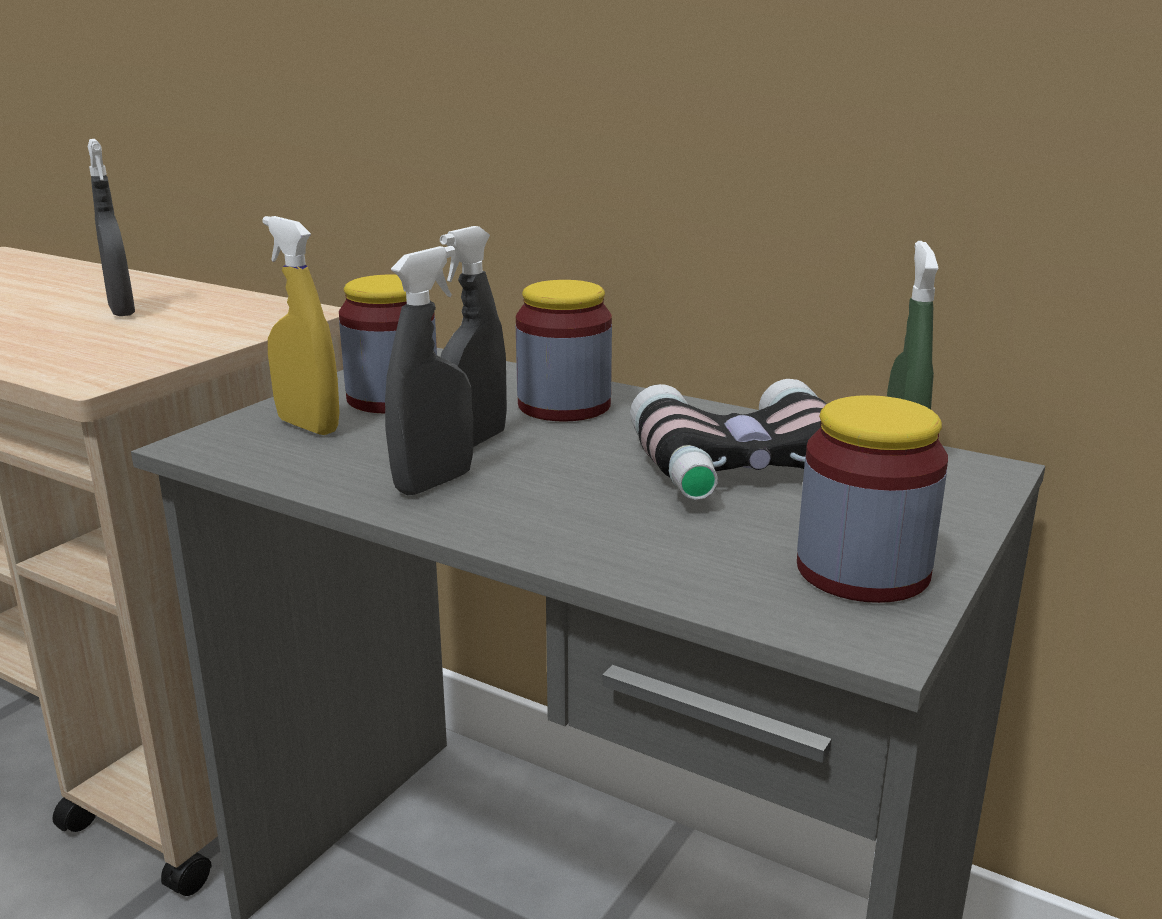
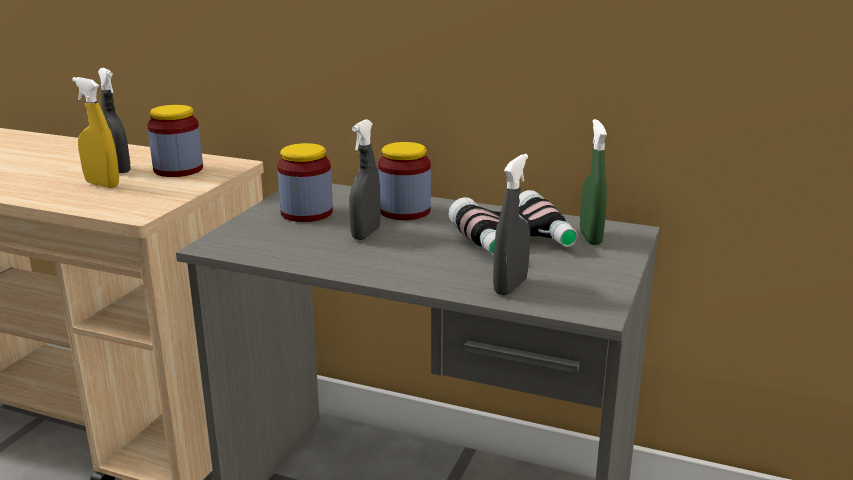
camera: 10 degrees left, 0 degrees up
yellow spray bottle [262,216,340,435] -> yellow spray bottle moved to [72,77,119,188]
grey spray bottle [385,246,473,495] -> grey spray bottle moved to [493,154,530,295]
jar [797,395,948,603] -> jar moved to [147,105,203,177]

